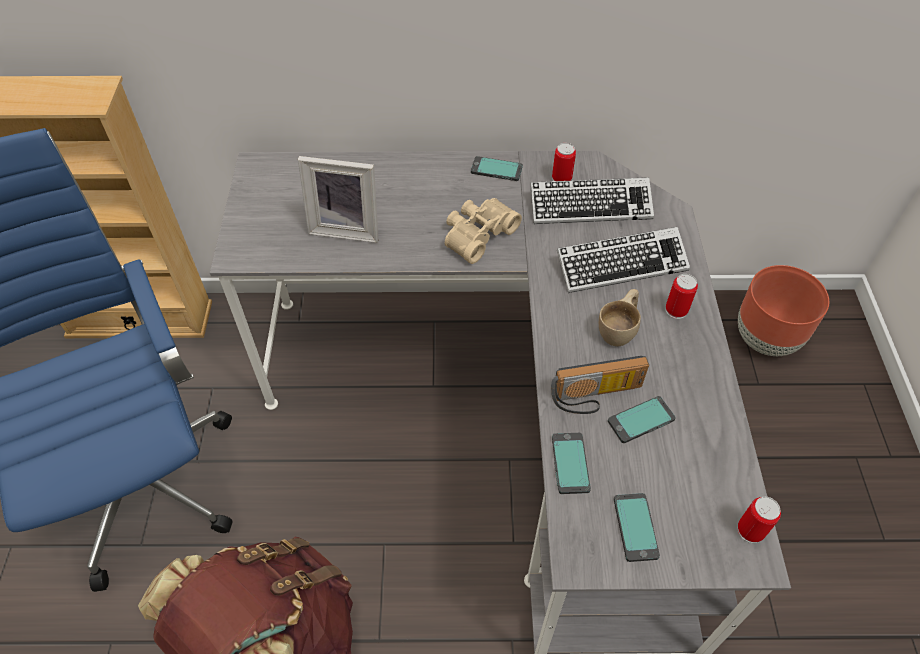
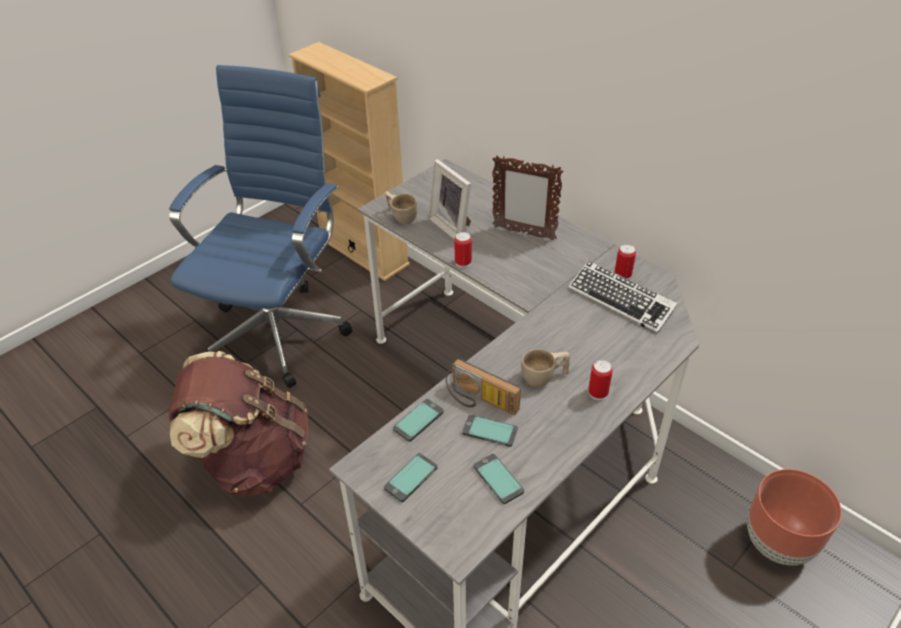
camera: 45 degrees right, 10 degrees down
beige binoculars [445,198,522,264] -> none
phone [471,156,523,181] -> phone moved to [473,454,524,504]
keyboard [557,227,690,293] -> none
can [737,497,781,543] -> can moved to [454,232,472,268]
none -> beige cup [385,191,418,224]
none -> picture frame [492,156,564,240]

